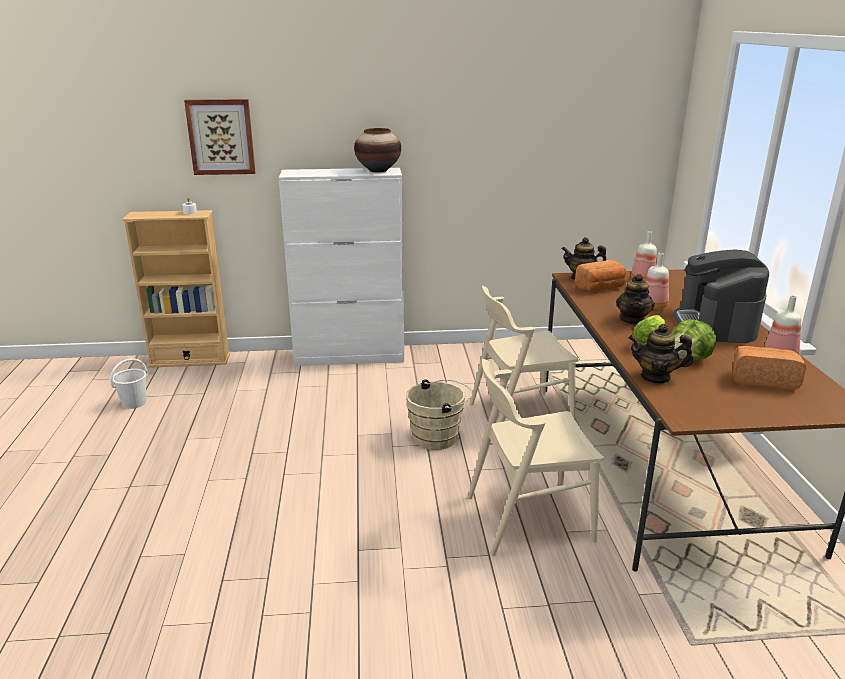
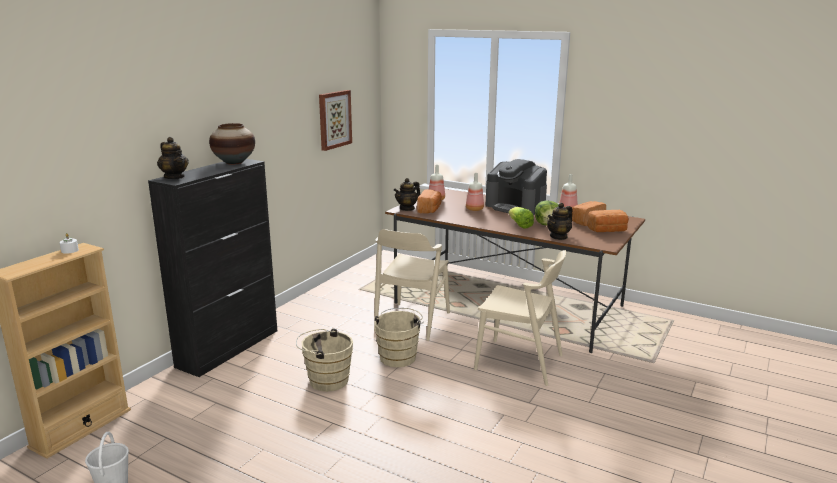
camera: 55 degrees left, 5 degrees down
picture [184,99,256,175] -> picture moved to [319,90,352,151]
white cabinet [279,168,404,366] -> black cabinet [148,159,277,377]
beige chair [468,359,604,556] -> beige chair turned 90 degrees counterclockwise [474,250,566,386]
teapot [616,274,655,325] -> teapot moved to [157,137,189,179]
none -> beige bucket [296,328,353,392]
none -> bread [587,210,629,232]

